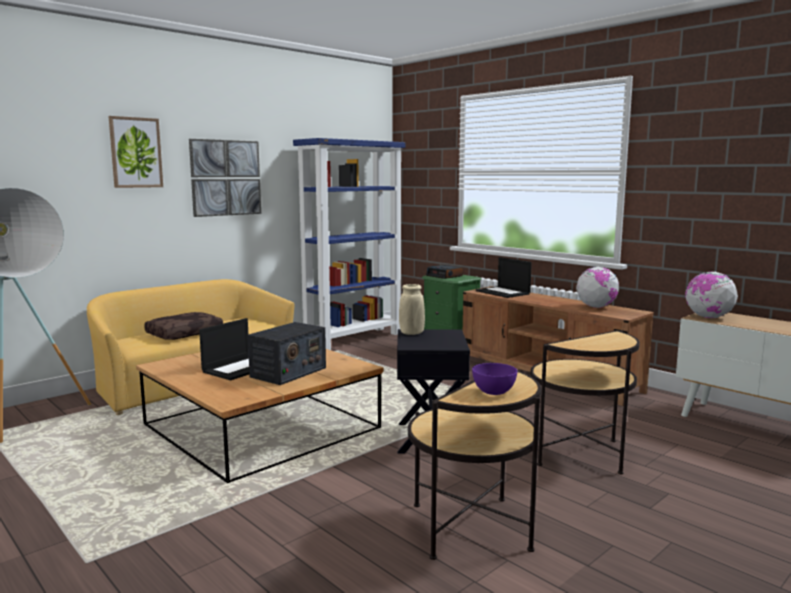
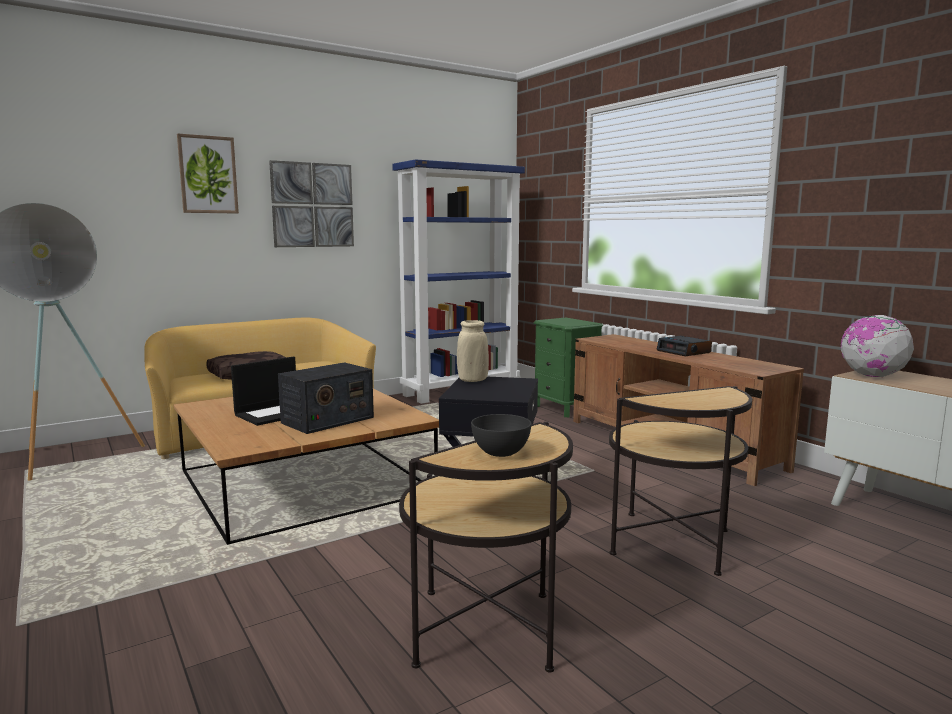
camera: 10 degrees right, 0 degrees up
alarm clock [426,265,463,279] -> alarm clock moved to [657,336,712,356]
purple bowl [472,363,517,395] -> grey bowl [471,414,531,457]
laptop [476,257,532,298] -> none
globe [576,267,619,308] -> none

